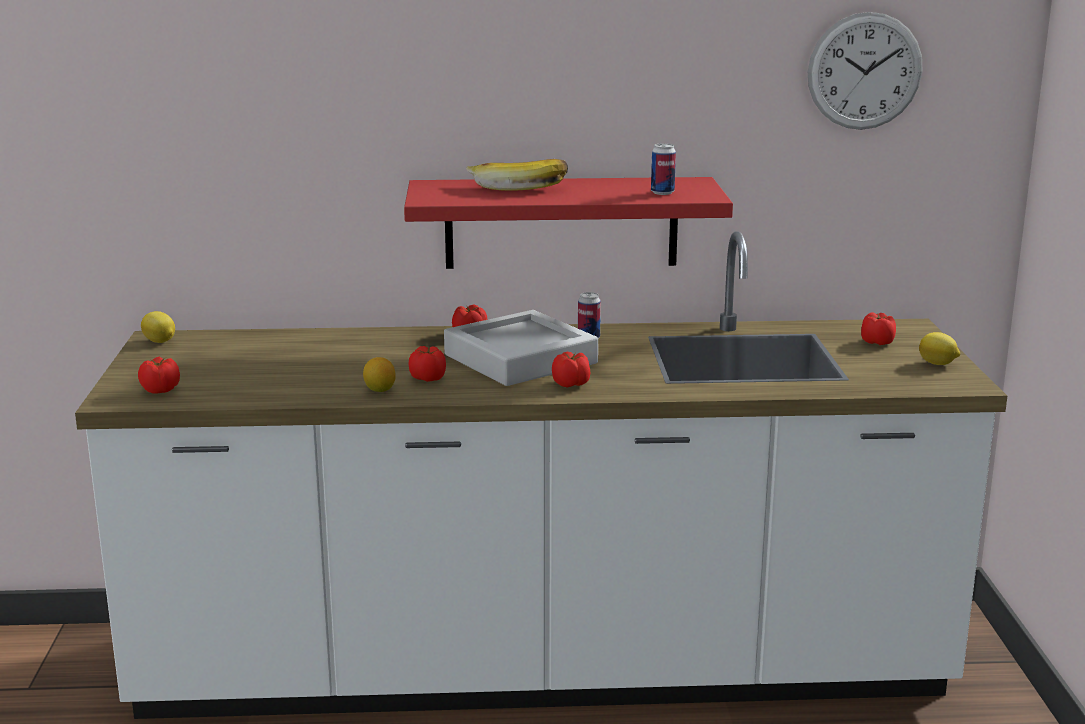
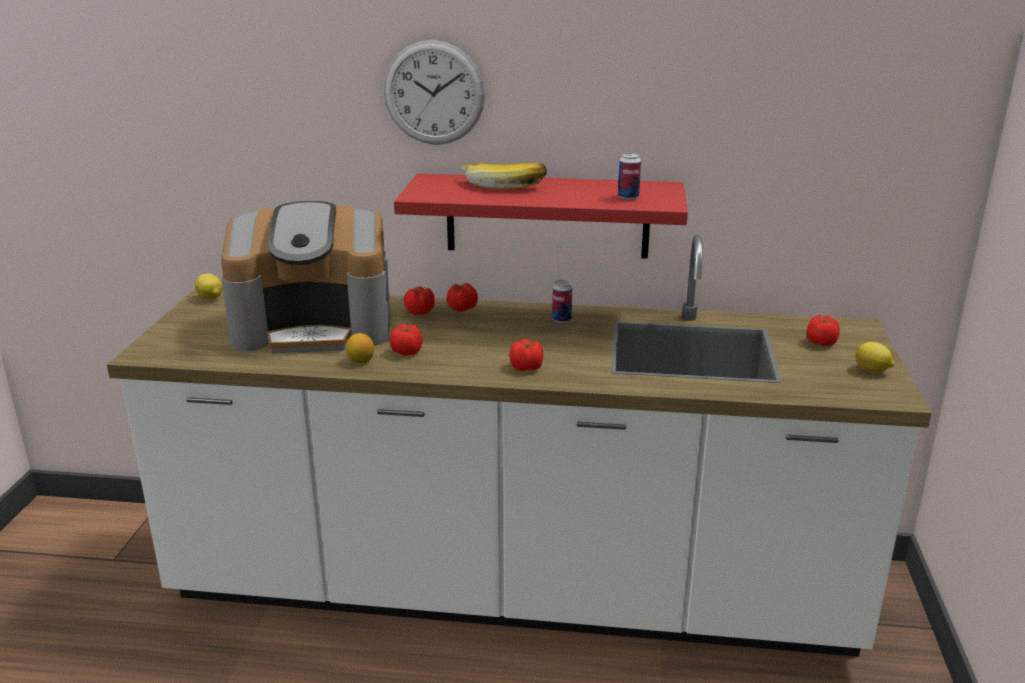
camera: 10 degrees right, 5 degrees up
tomato [138,356,180,394] -> tomato moved to [404,286,435,315]
grey tray [444,310,598,386] -> none
wall clock [808,12,923,130] -> wall clock moved to [384,40,485,145]
none -> coffee machine [221,201,391,354]

